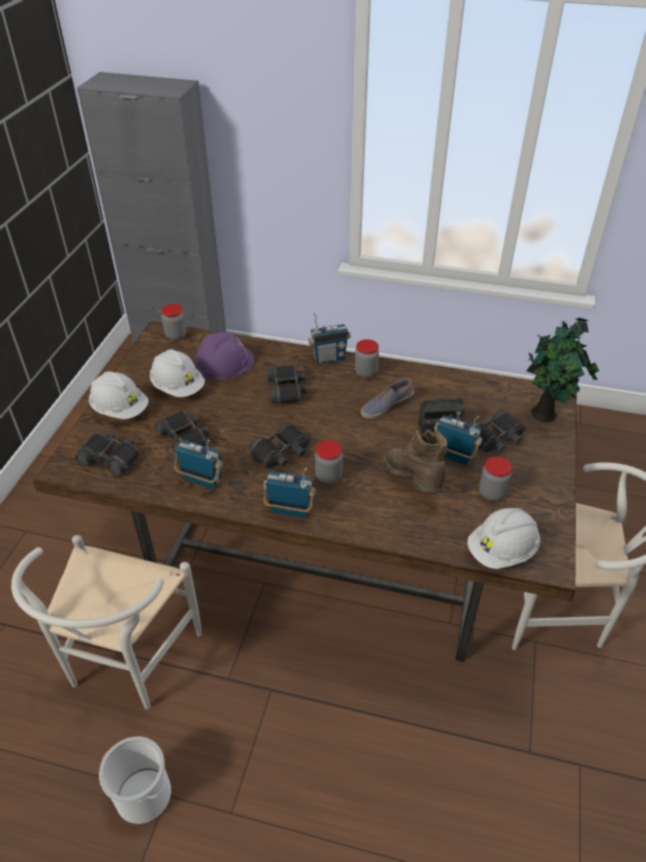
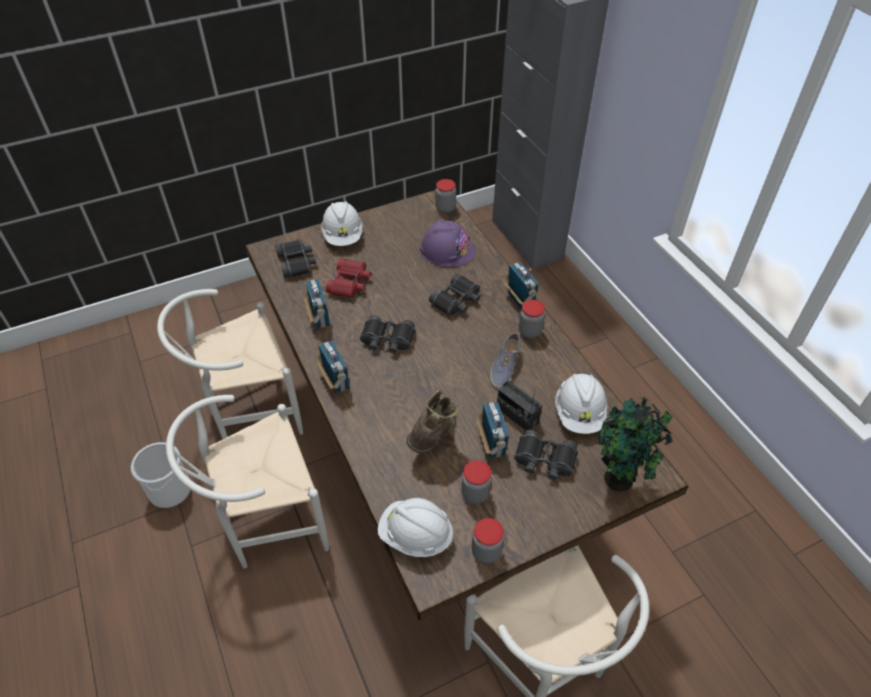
camera: 50 degrees right, 5 degrees up
white hard hat [150,349,205,397] -> white hard hat moved to [555,374,607,434]
black binoculars [155,411,210,453] -> red binoculars [326,259,371,298]
radio [309,313,351,365] -> radio turned 150 degrees counterclockwise [504,262,539,309]
jar [315,440,343,484] -> jar moved to [472,518,504,564]
shoe [361,378,414,419] -> shoe turned 90 degrees counterclockwise [490,332,521,390]
none -> white chair [166,395,329,569]

